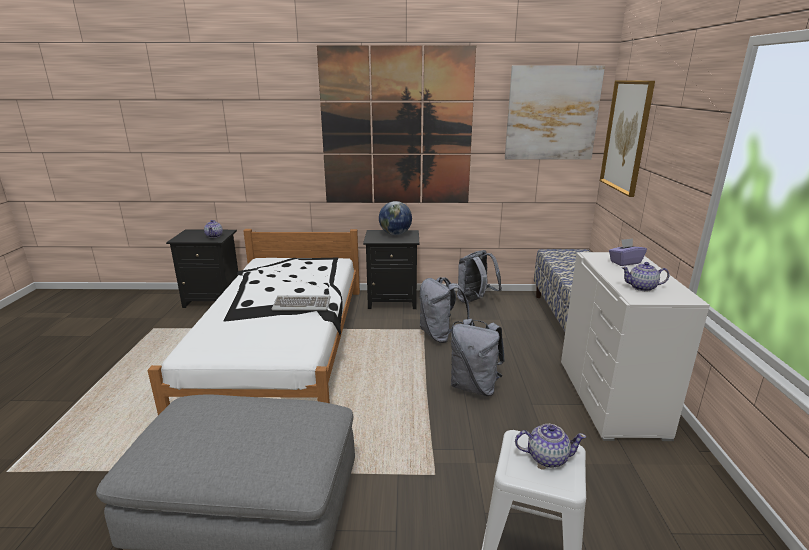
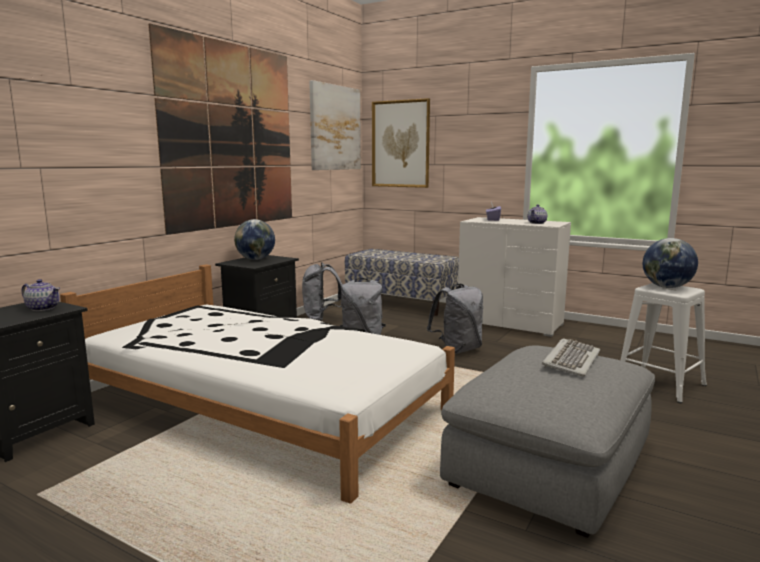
camera: 60 degrees left, 10 degrees down
keyboard [271,295,330,311] -> keyboard moved to [542,338,600,377]
teapot [515,424,586,468] -> globe [643,238,698,288]

